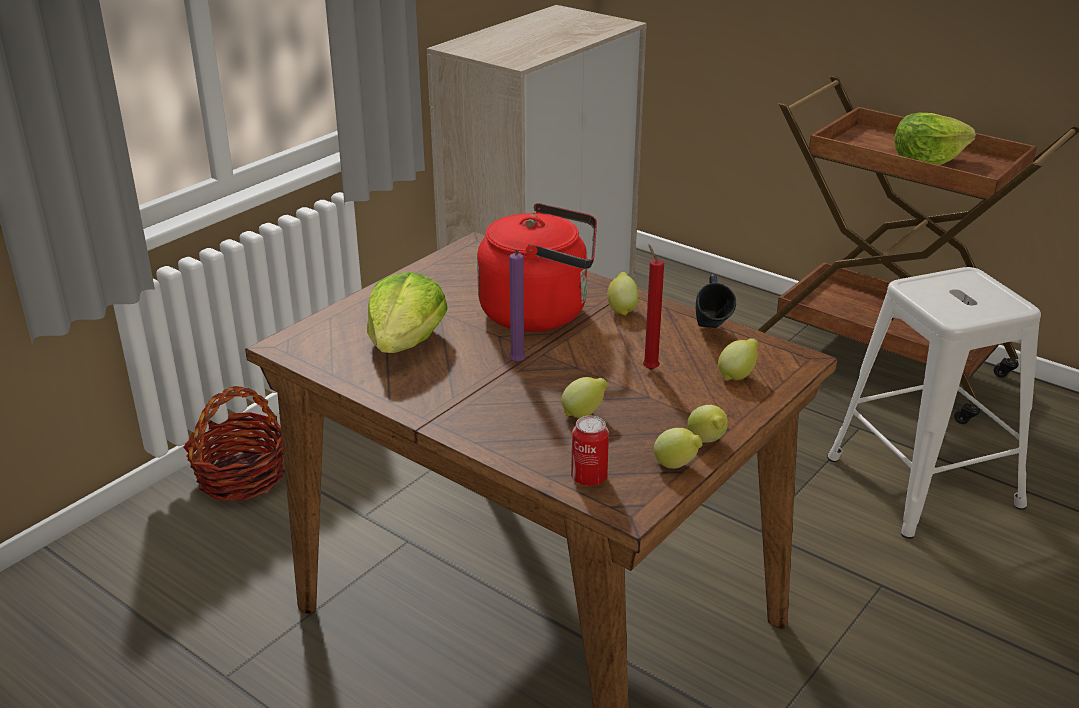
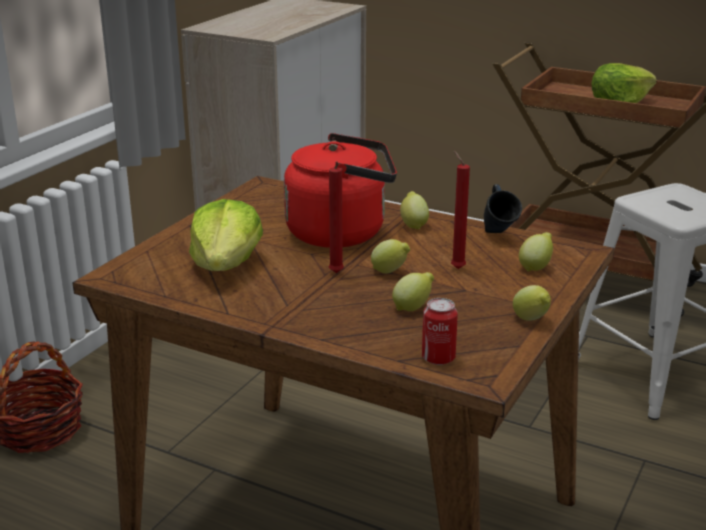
camera: 10 degrees left, 5 degrees down
purple candle [509,249,526,363] -> red candle [329,161,344,273]
lemon [654,428,703,469] -> lemon moved to [371,239,410,273]

